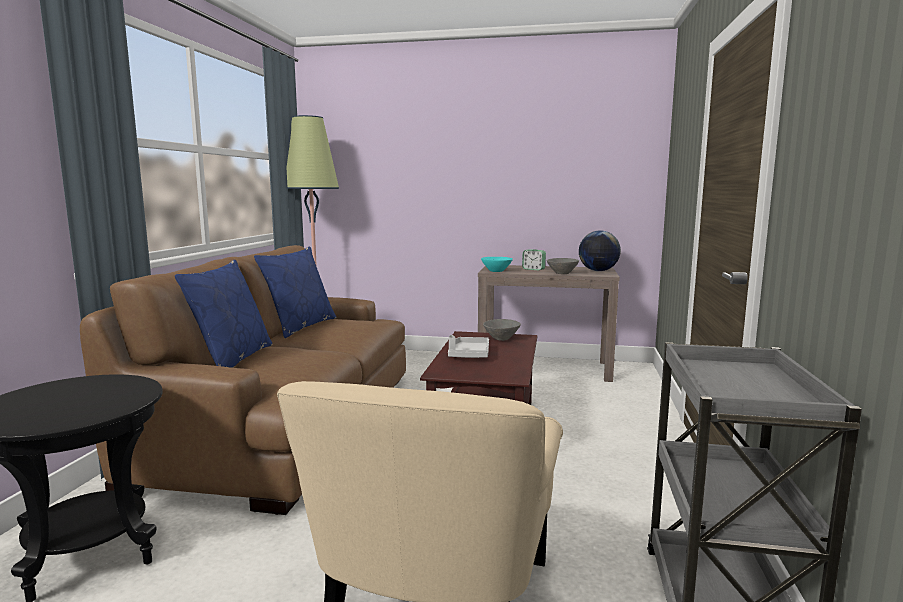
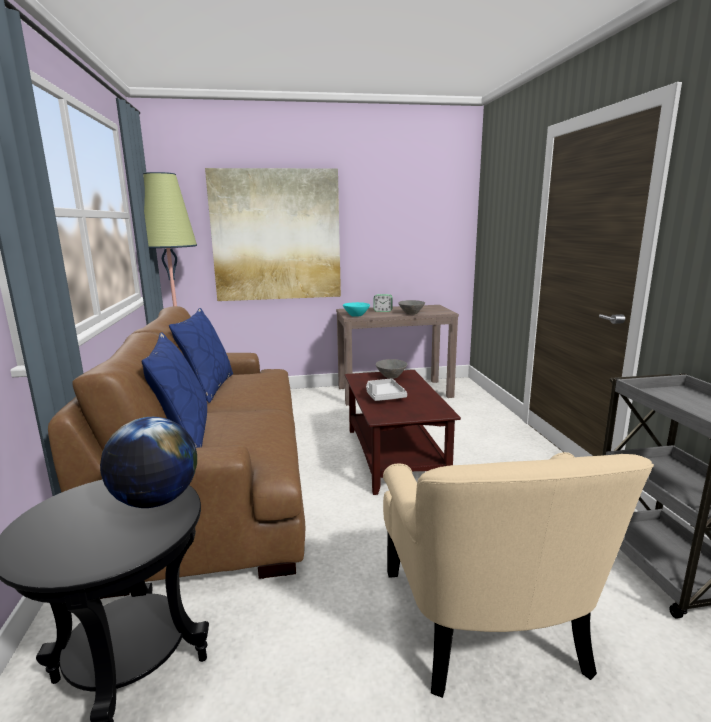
camera: 20 degrees left, 5 degrees up
globe [579,230,621,271] -> globe moved to [100,417,197,508]
none -> picture [205,168,341,301]

